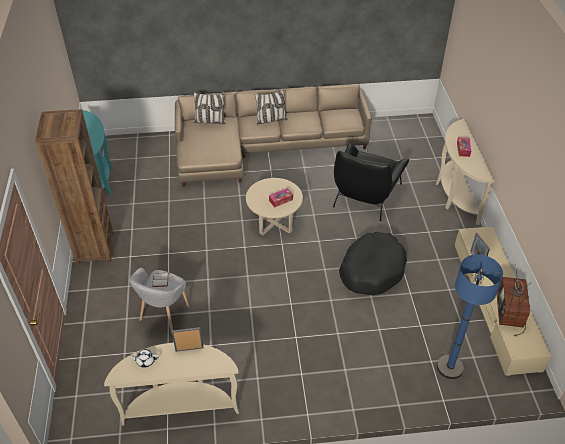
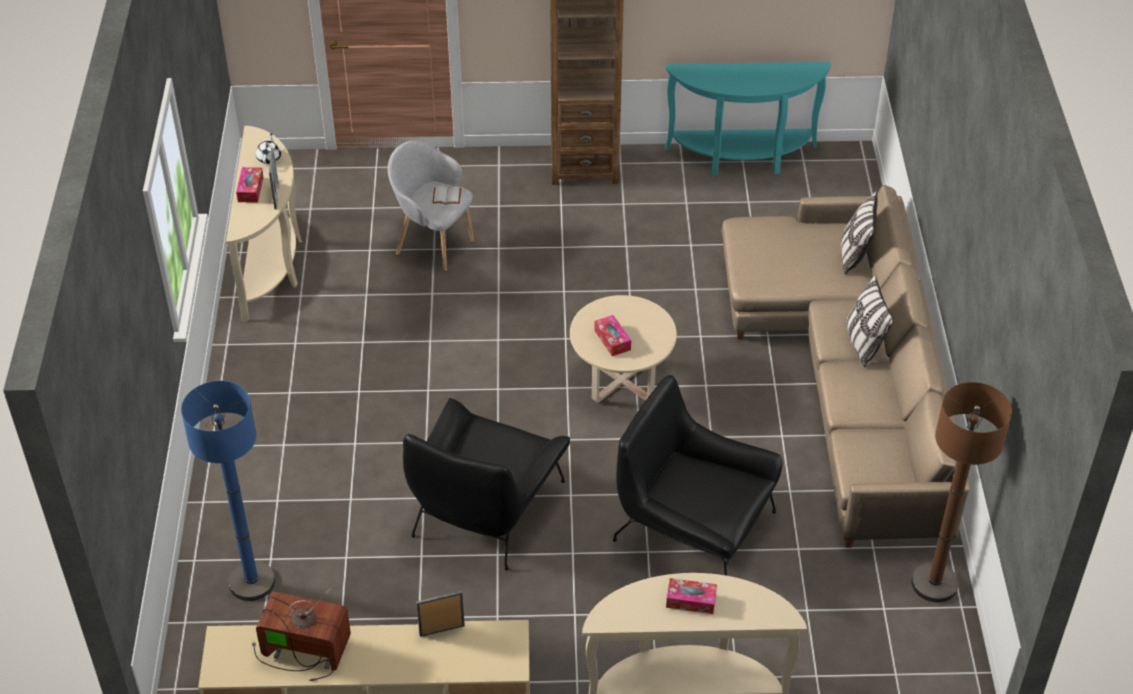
camera: 95 degrees right, 0 degrees up
black dog bed [339,232,407,295] -> black armchair [403,398,570,571]
none -> tissue box [236,167,264,203]
none -> brown floor lamp [911,382,1012,602]

